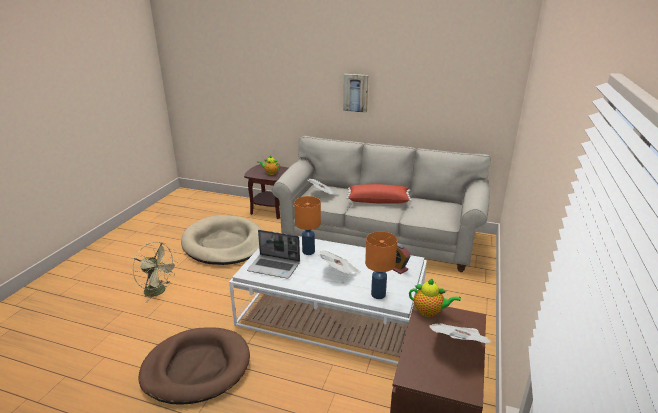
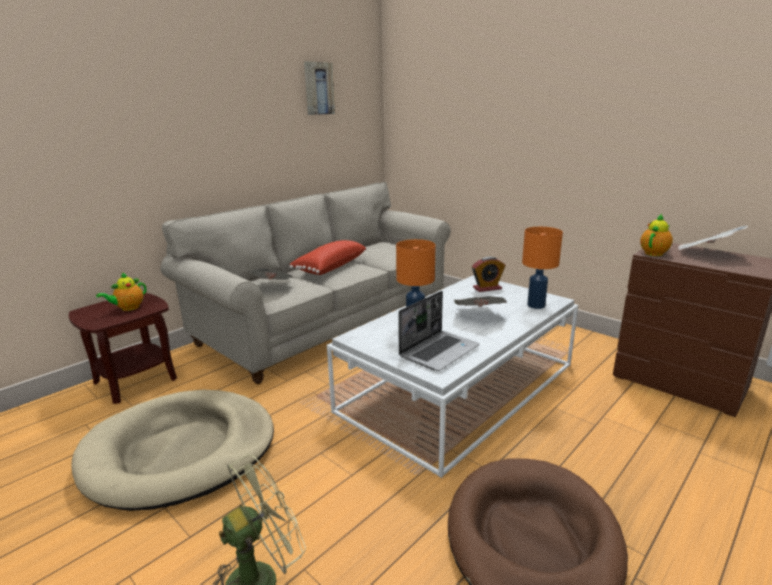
camera: 65 degrees left, 5 degrees down
picture [343,74,368,113] -> picture moved to [304,62,335,115]

